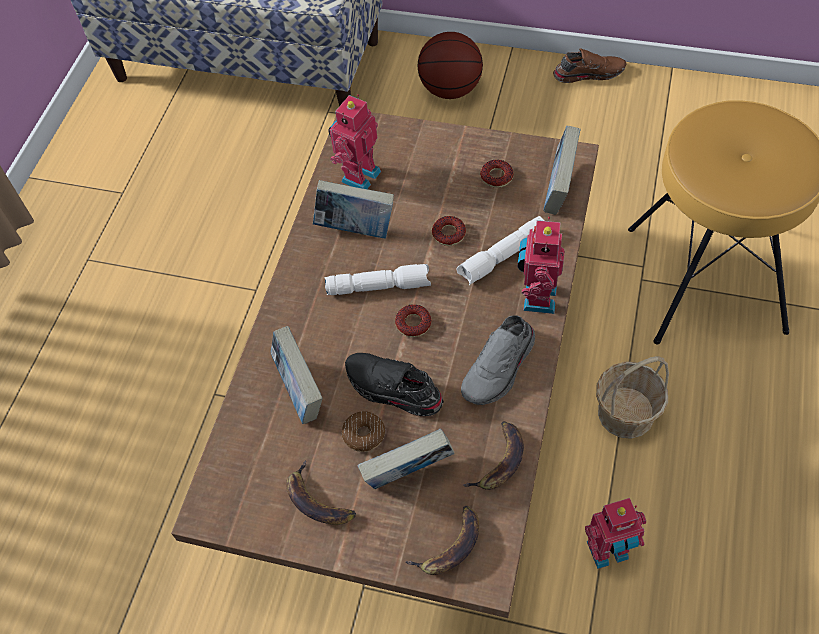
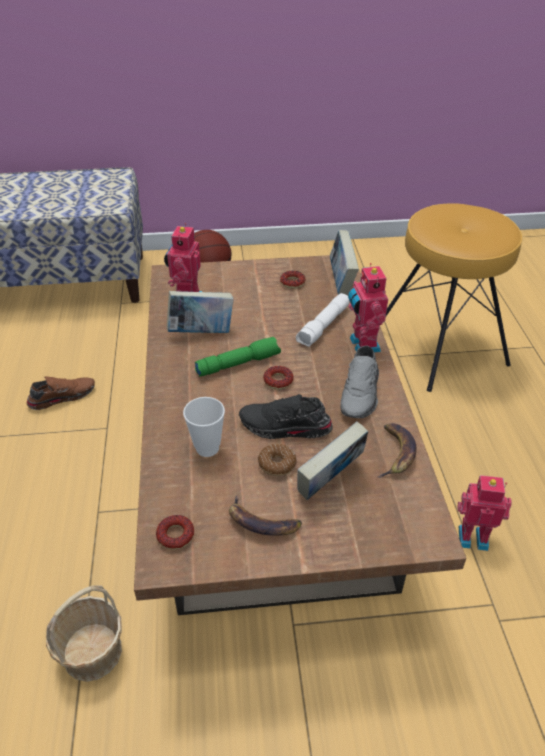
camera: 25 degrees left, 15 degrees down
book [271,326,322,424] -> cup [183,397,225,457]
white flashlight [324,264,431,295] -> green flashlight [195,337,281,377]
banana [406,506,479,575] -> none
donut [432,216,466,246] -> donut moved to [156,515,194,550]
brown shoe [553,48,626,83] -> brown shoe moved to [26,376,95,410]
toy robot [585,498,646,569] -> toy robot turned 135 degrees counterclockwise [457,475,512,551]
basket [596,356,669,439] -> basket moved to [46,585,122,682]

